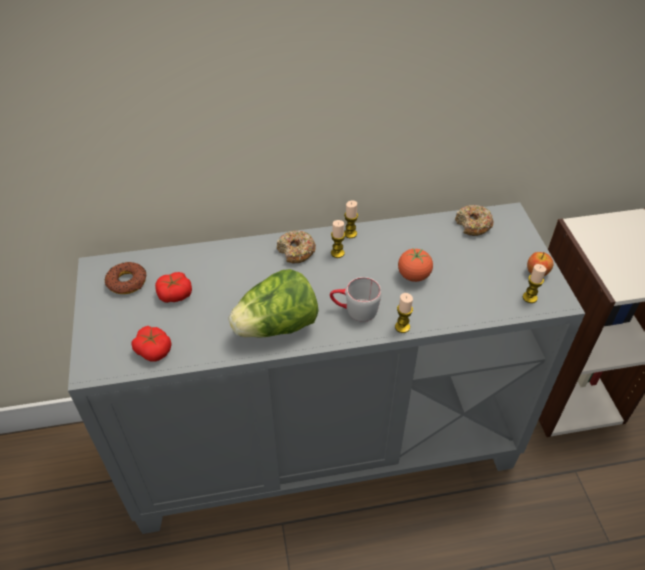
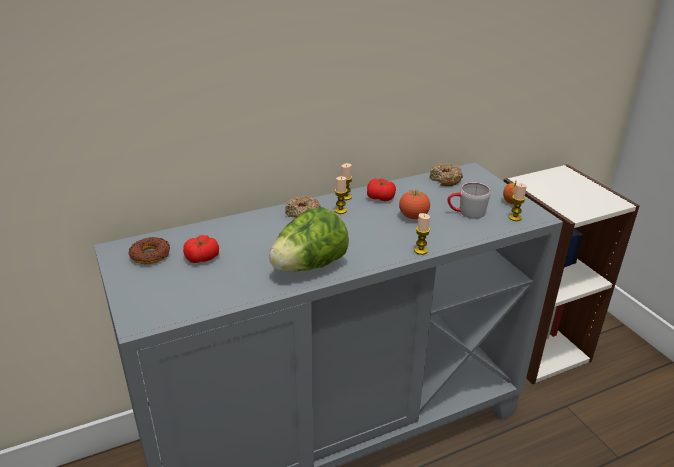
camera: 15 degrees left, 15 degrees down
tomato [132,326,171,362] -> tomato moved to [367,179,396,201]
grey mug [330,277,382,322] -> grey mug moved to [447,183,491,219]

